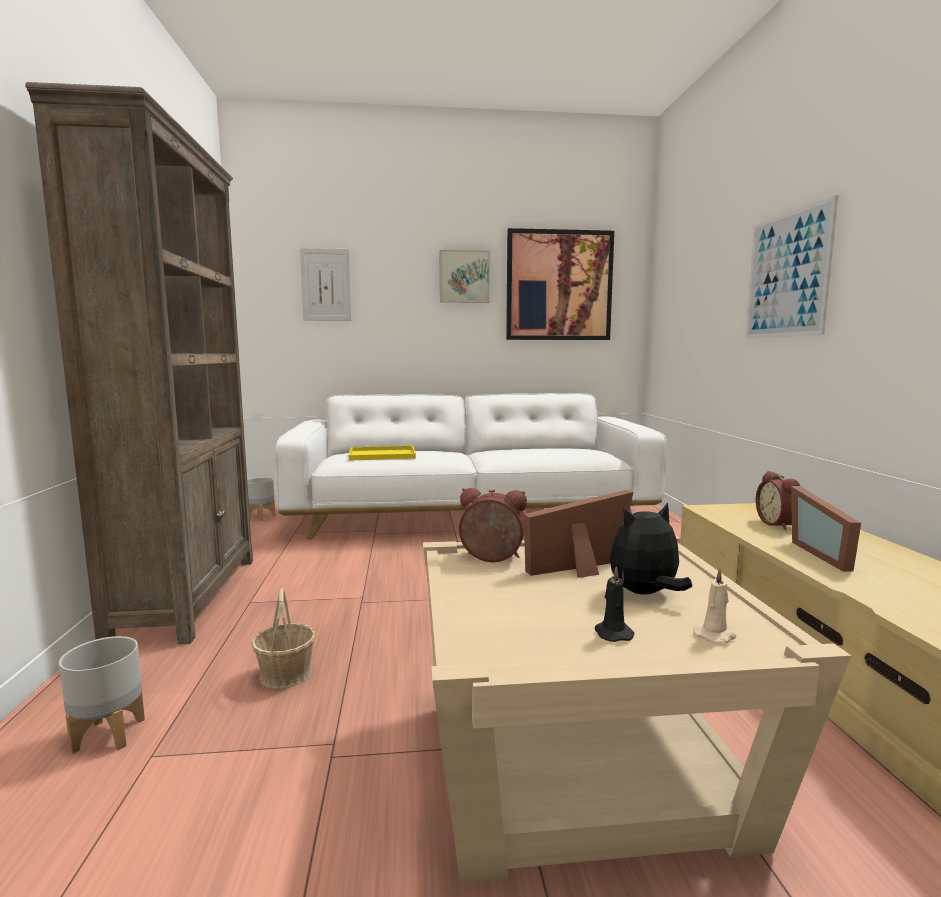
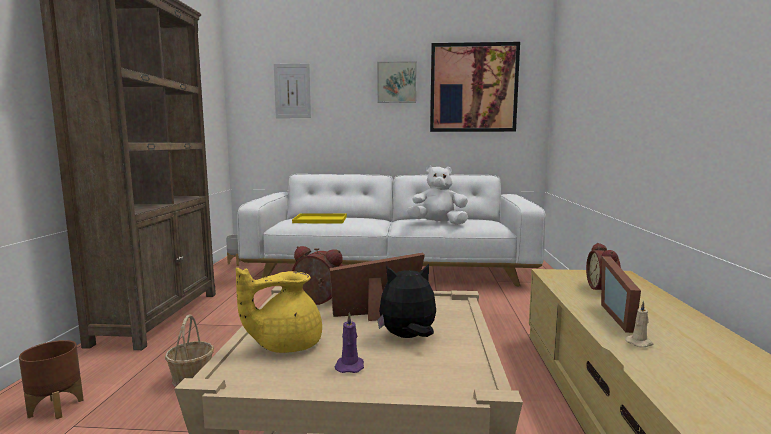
camera: 10 degrees right, 0 degrees up
grey planter [59,636,145,754] -> brown planter [19,340,84,419]
black candle [595,566,634,642] -> purple candle [335,312,364,373]
beige candle [693,568,736,644] -> beige candle moved to [625,301,653,347]
picture [745,195,838,338] -> none
none -> yellow teapot [236,268,322,353]
none -> white plush toy [407,165,468,225]

